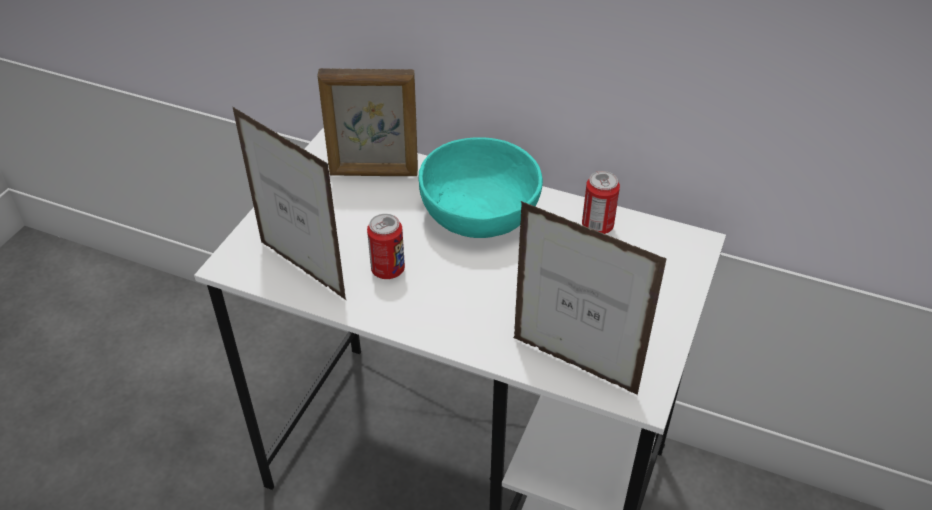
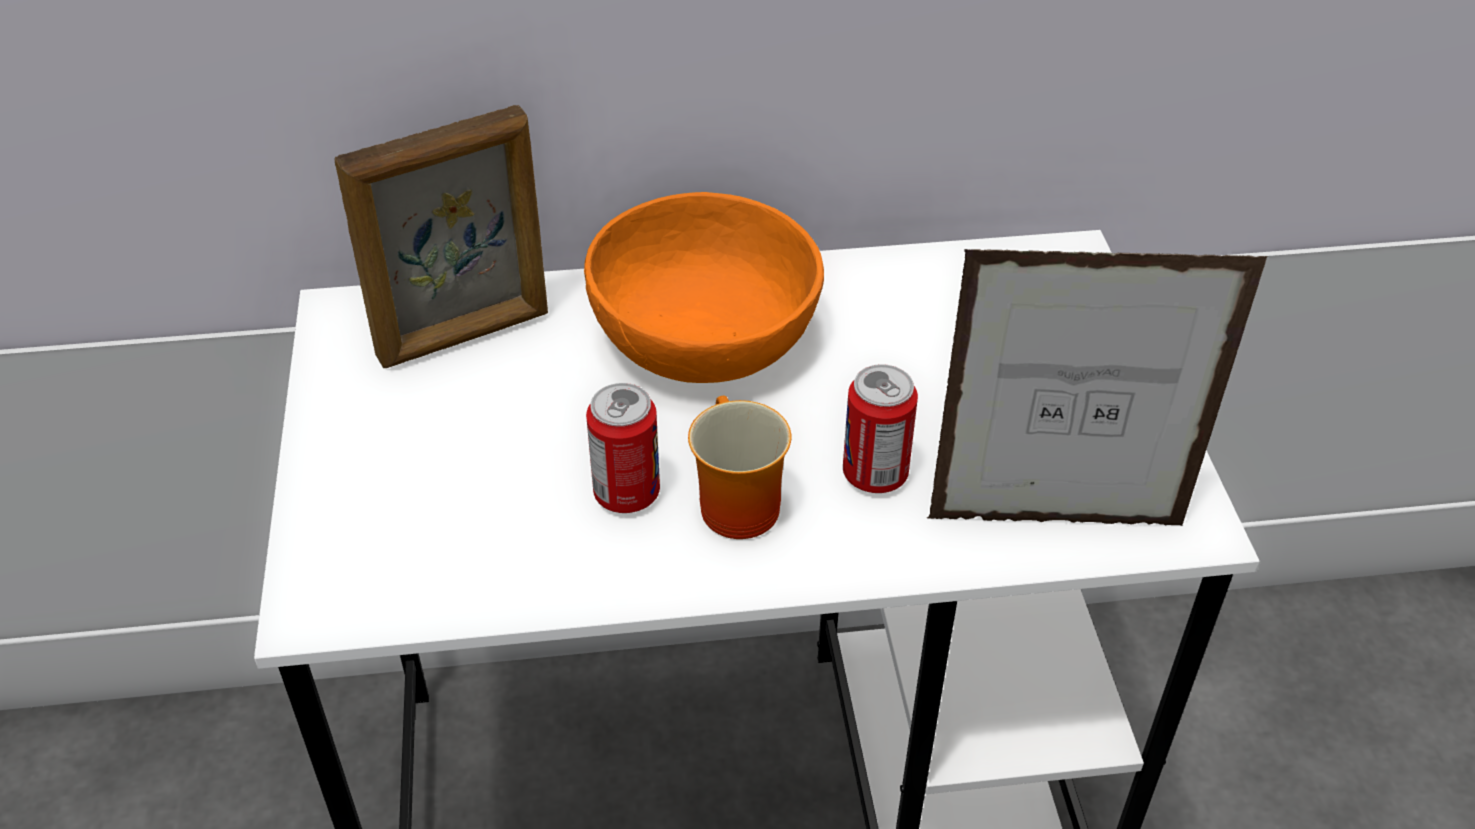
camera: 30 degrees left, 0 degrees up
picture frame [233,107,347,301] -> none
turquoise bowl [418,137,543,238] -> orange bowl [584,192,824,383]
can [582,171,620,234] -> can moved to [843,364,918,493]
none -> mug [688,396,791,539]

